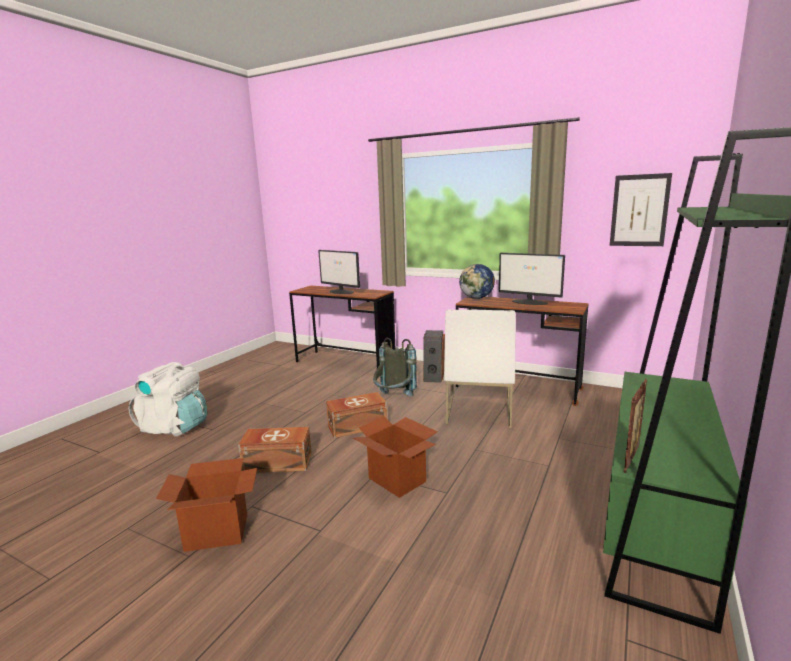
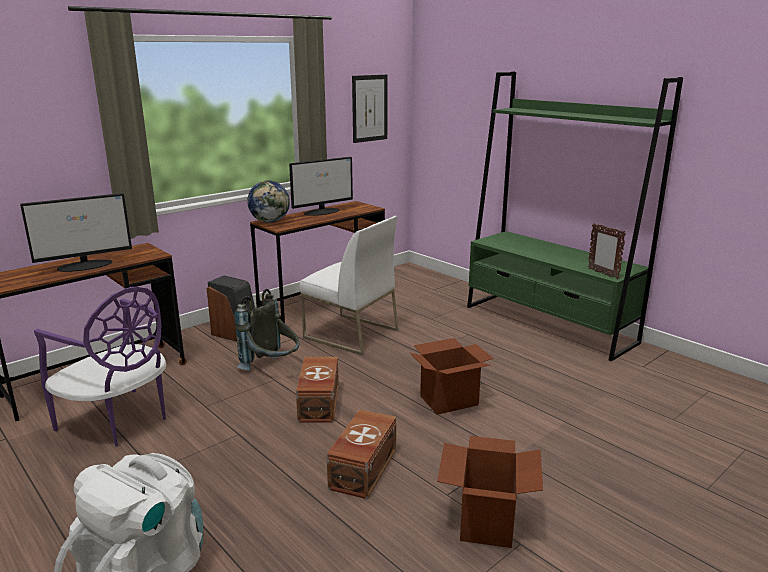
camera: 70 degrees left, 5 degrees up
none -> purple chair [34,287,166,447]

